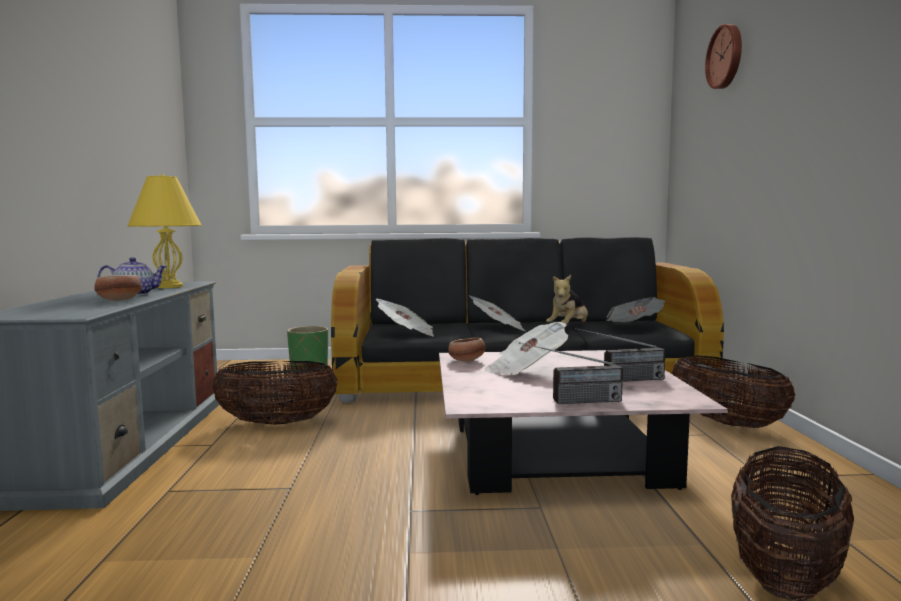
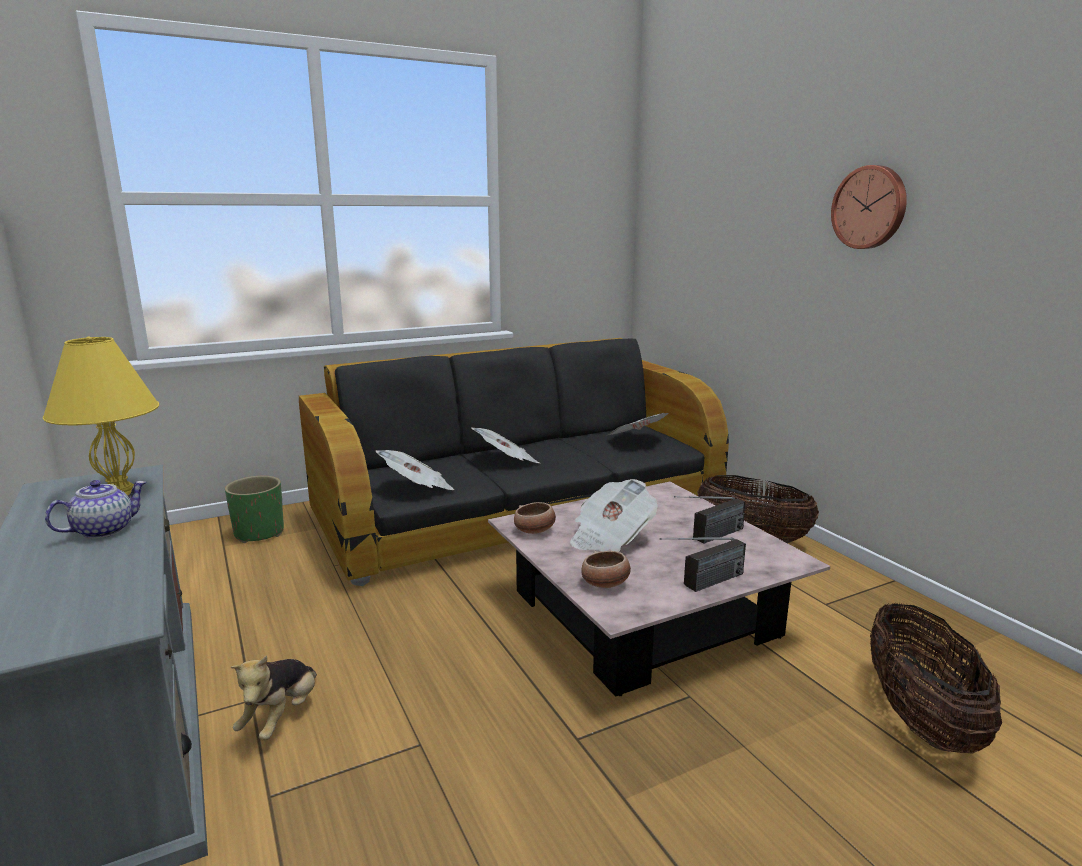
camera: 25 degrees left, 10 degrees up
bowl [94,275,142,301] -> bowl moved to [581,551,631,588]
basket [212,361,337,425] -> none
plush toy [546,275,588,324] -> plush toy moved to [231,655,317,741]
wall clock [705,24,742,89] -> wall clock moved to [831,165,907,249]

